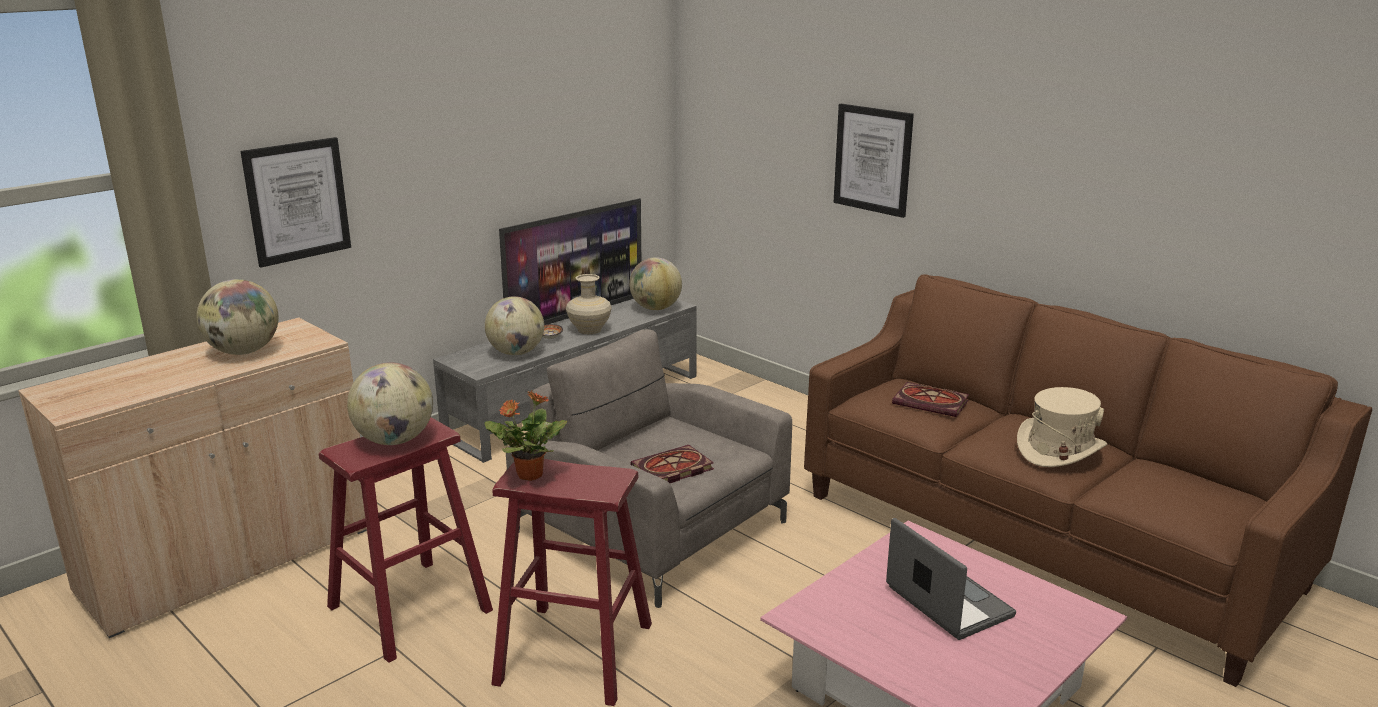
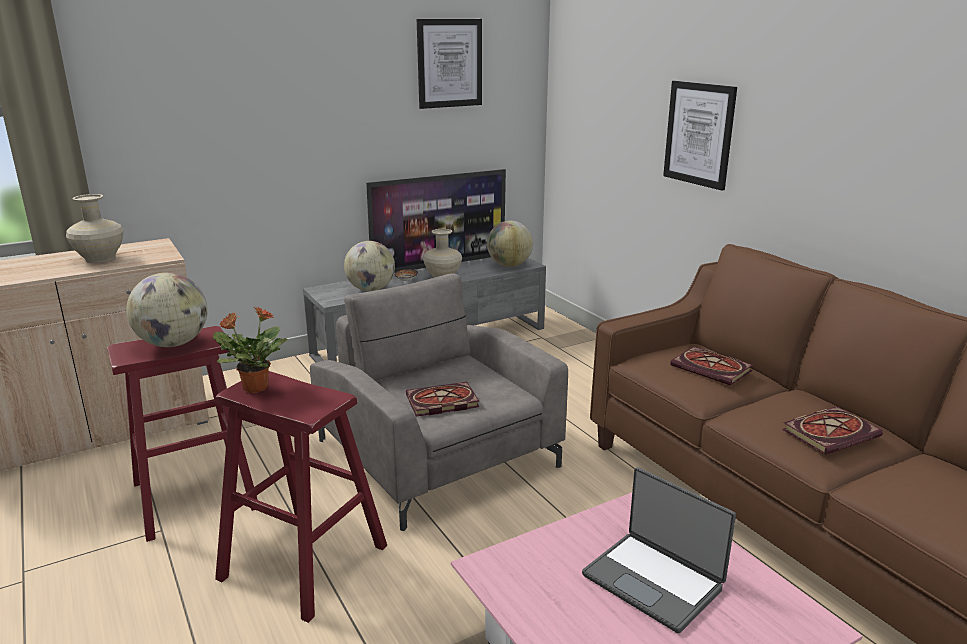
camera: 15 degrees right, 0 degrees up
globe [197,279,278,355] -> beige vase [66,194,124,263]
picture [240,137,351,267] -> picture moved to [417,19,482,109]
laptop [886,518,1016,640] -> laptop turned 150 degrees clockwise [582,467,736,634]
beige hat [1017,387,1107,467] -> book [782,406,883,455]

